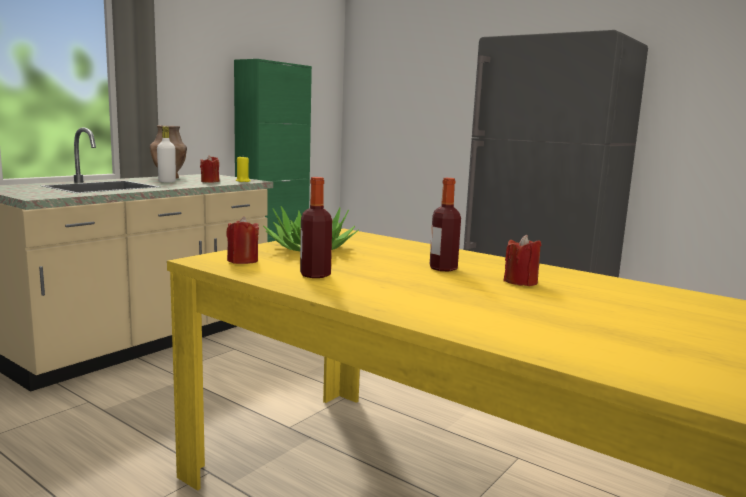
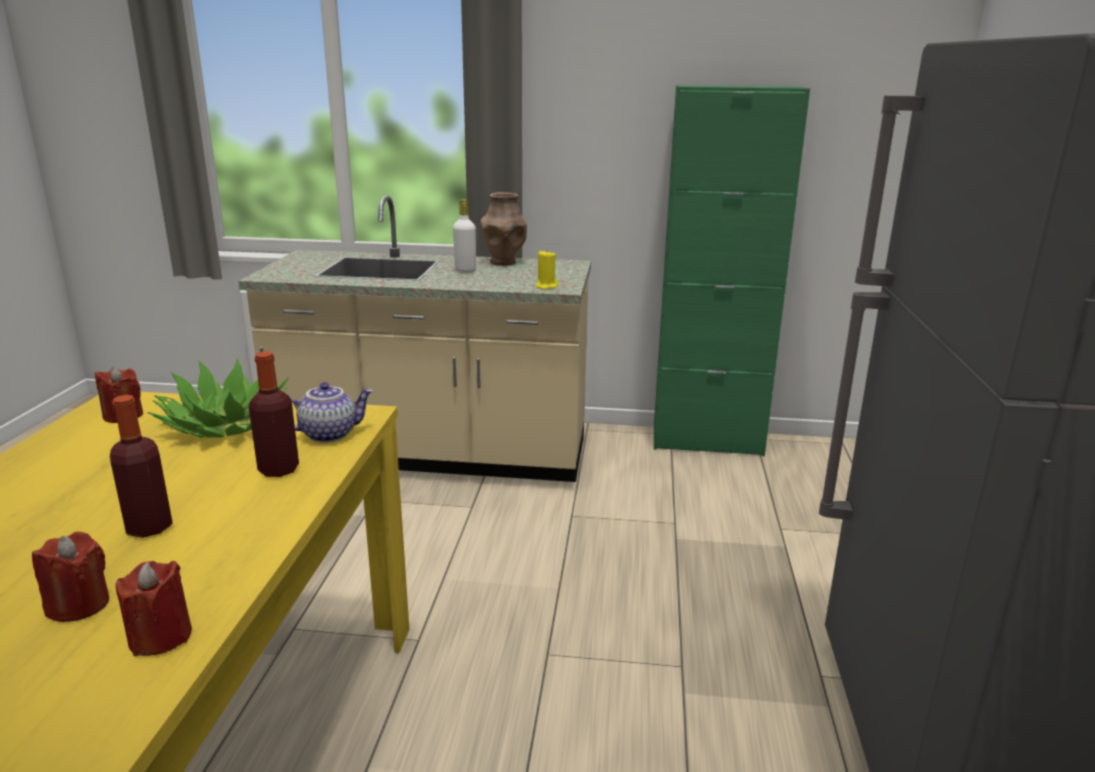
camera: 60 degrees right, 10 degrees up
red candle [200,155,219,182] -> red candle moved to [116,561,192,656]
bottle [300,177,332,278] -> bottle moved to [249,352,299,477]
none -> teapot [290,382,374,443]

